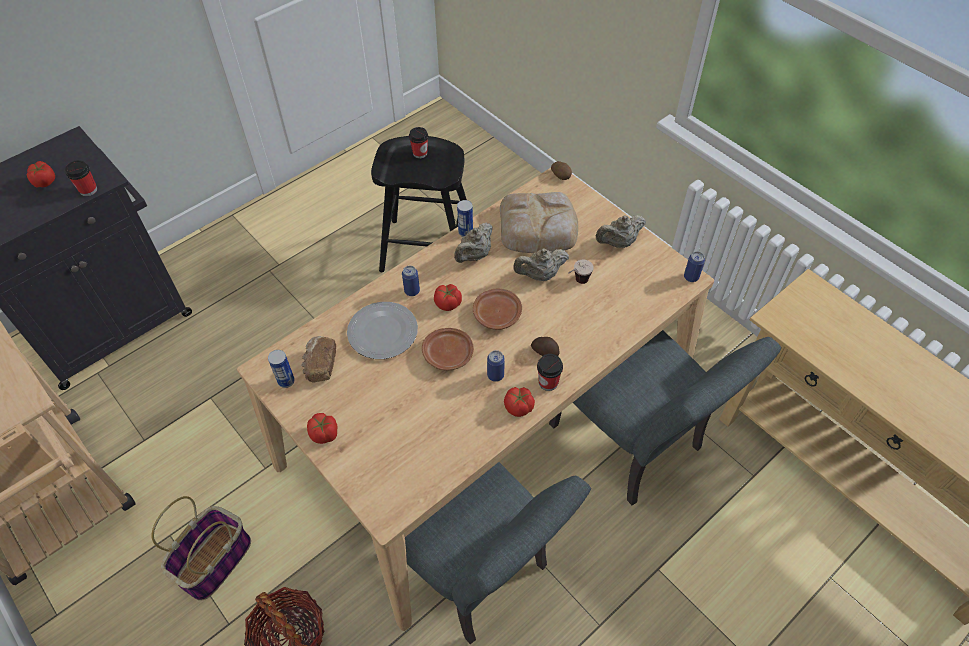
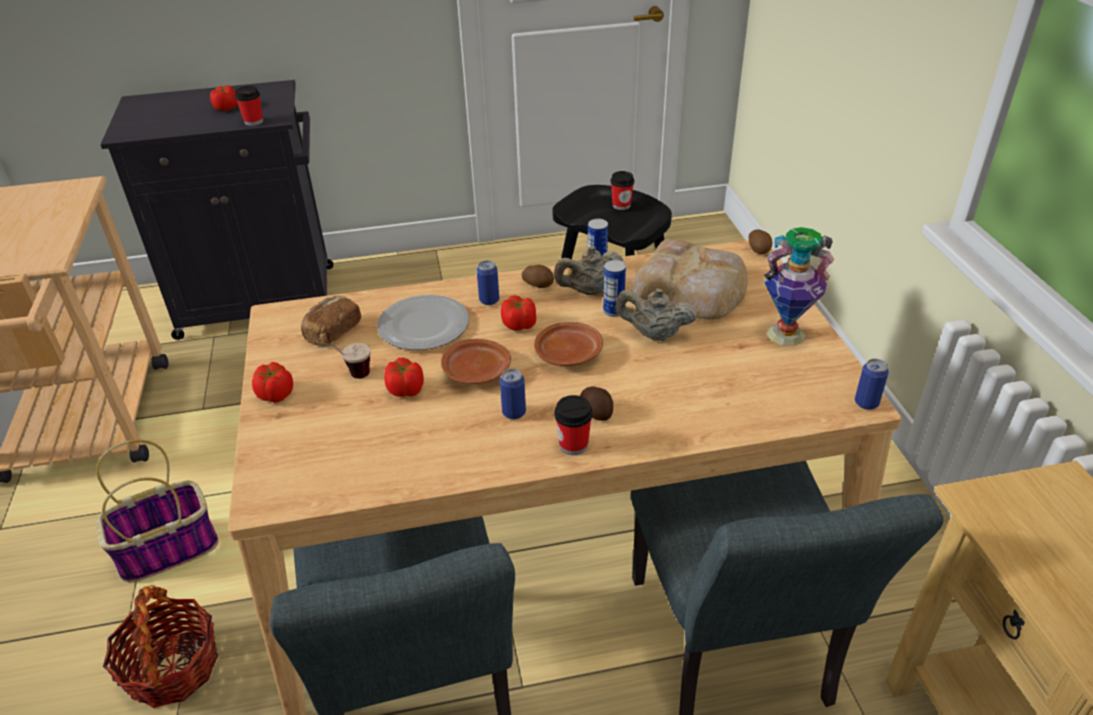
camera: 30 degrees right, 15 degrees down
can [268,350,295,388] -> can moved to [603,260,626,317]
tomato [504,387,535,417] -> tomato moved to [384,358,424,397]
cup [568,260,594,284] -> cup moved to [314,343,370,379]
beige teapot [596,215,646,248] -> vase [764,227,834,346]
none -> potato [522,265,554,288]

